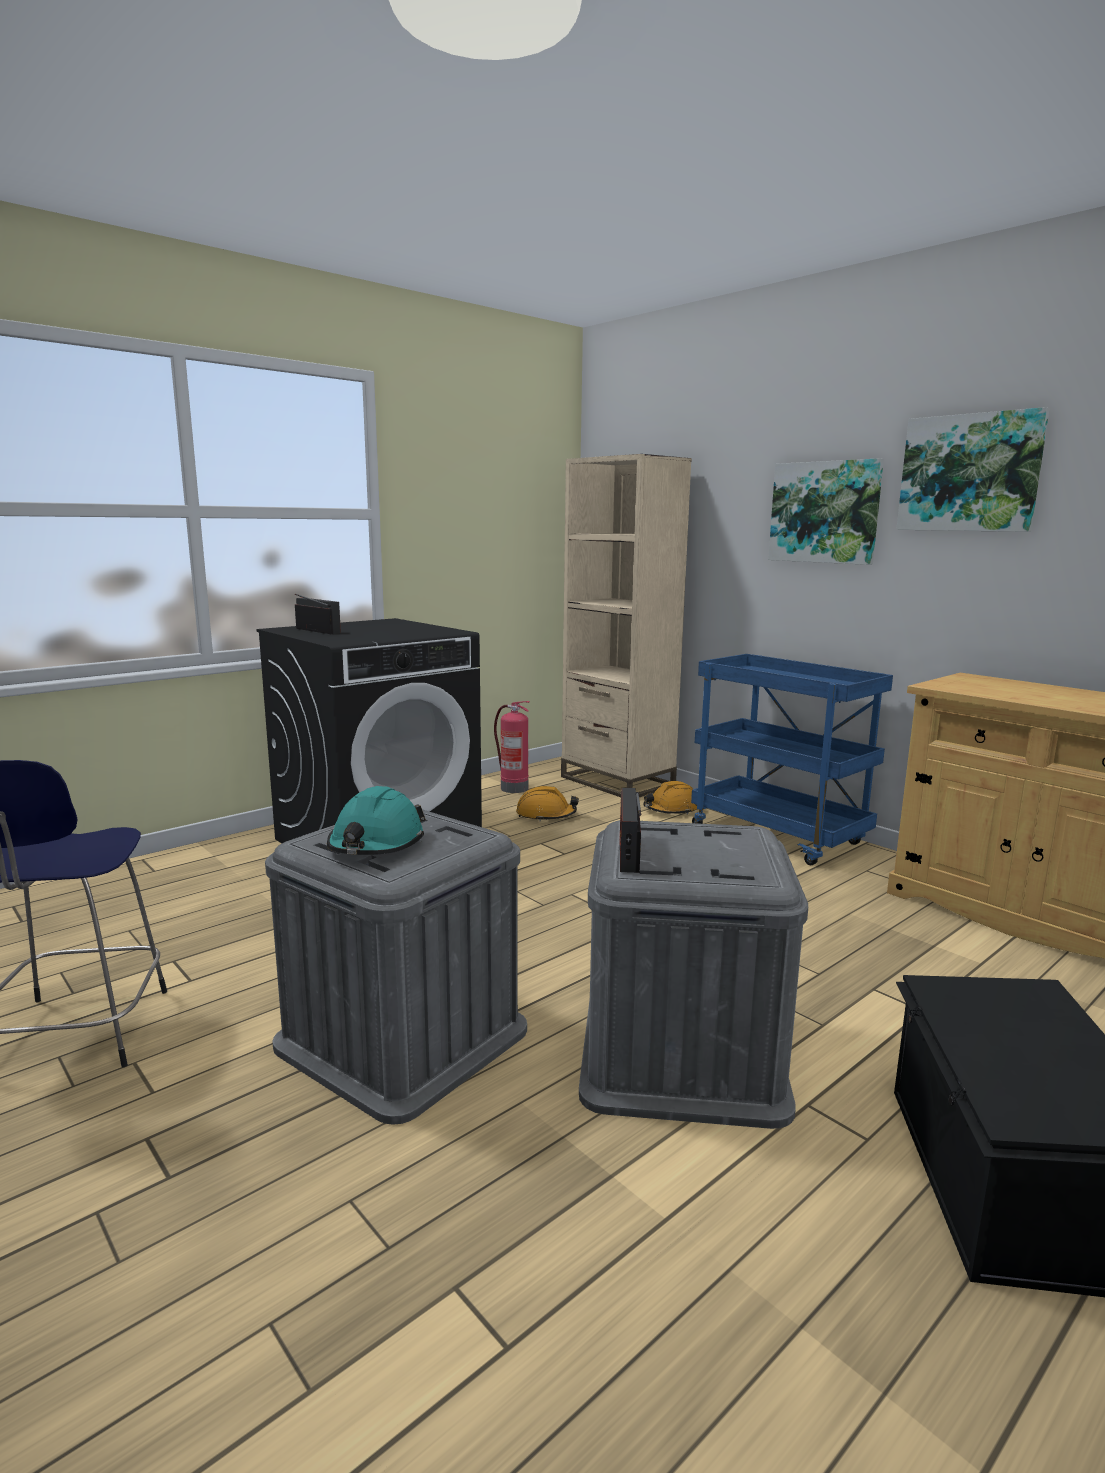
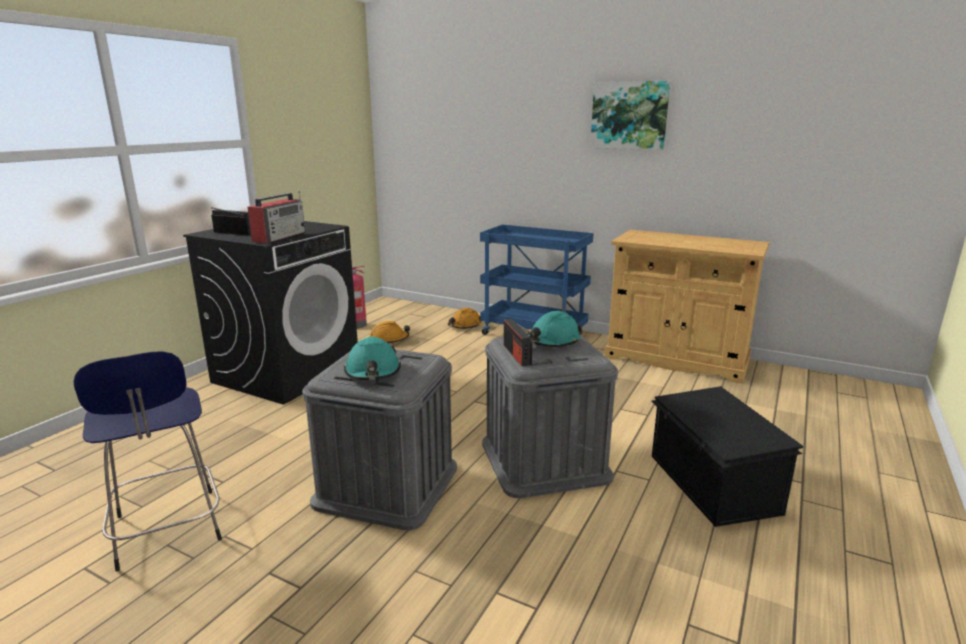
camera: 20 degrees left, 5 degrees up
beige bookcase [561,454,692,797] -> none
picture [768,458,884,565] -> none
none -> radio [248,191,305,243]
none -> turquoise hard hat [528,311,582,347]

